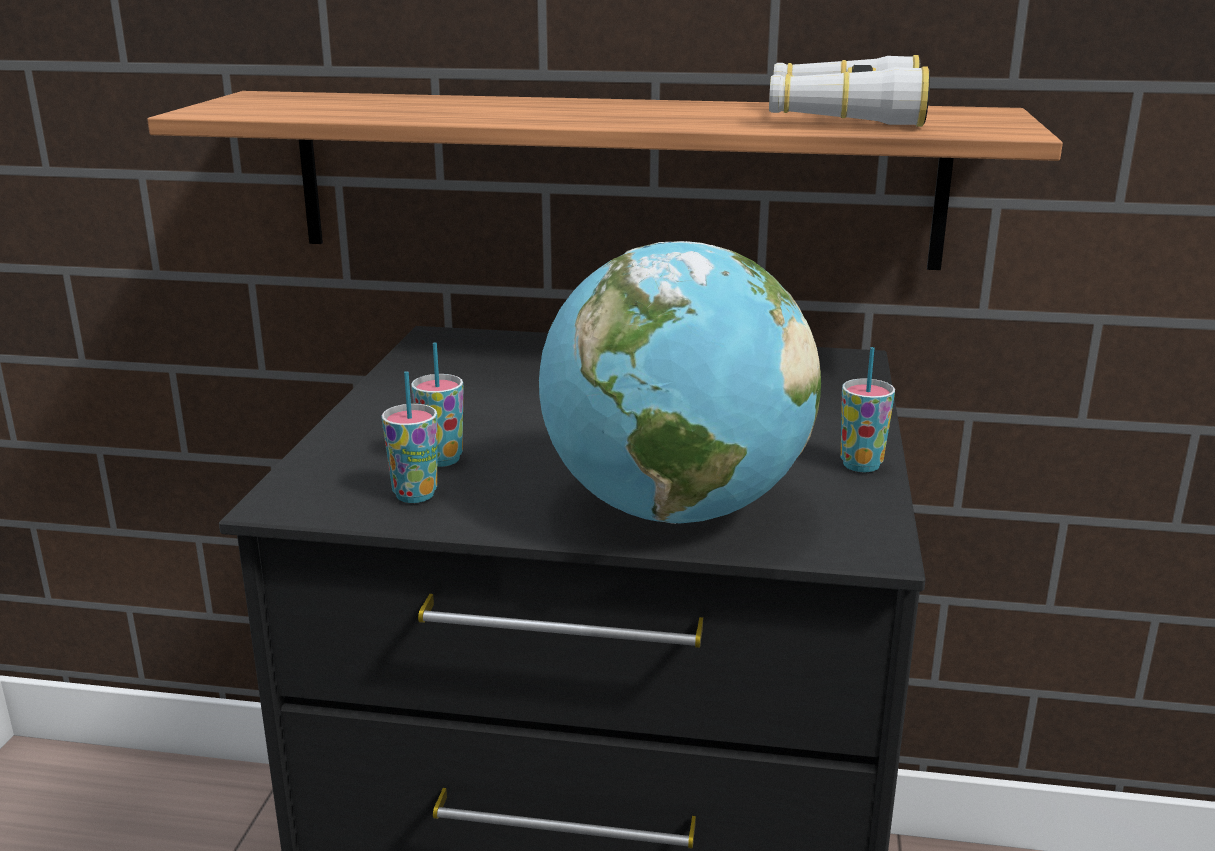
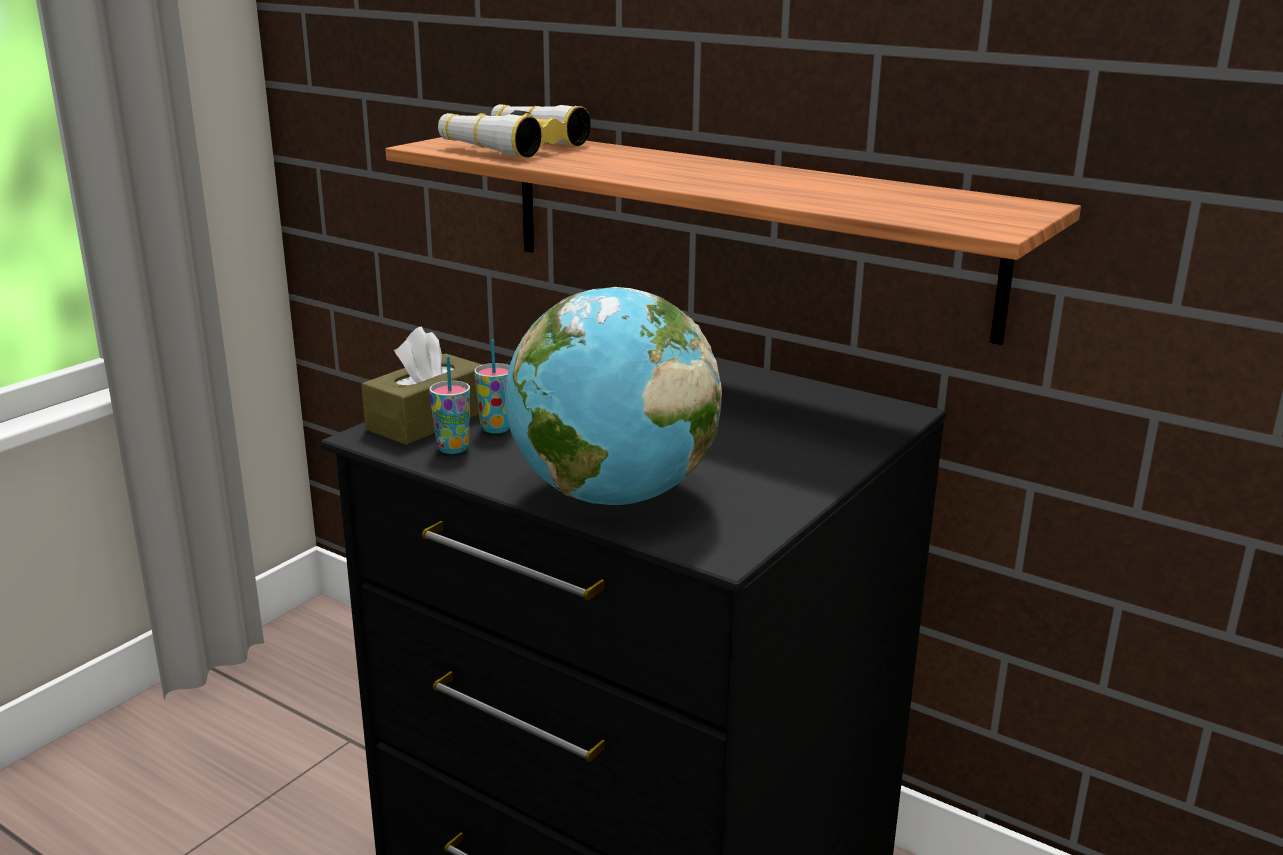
camera: 25 degrees right, 0 degrees up
binoculars [769,55,930,127] -> binoculars moved to [438,104,591,158]
cup [841,347,895,472] -> none
none -> brown tissue box [361,327,483,445]

